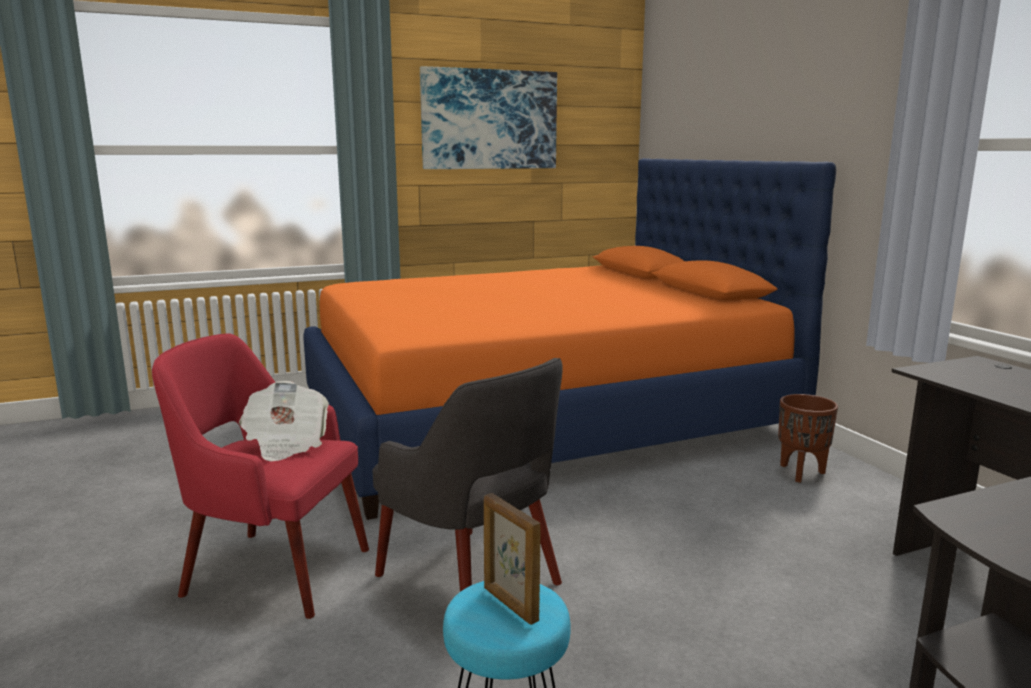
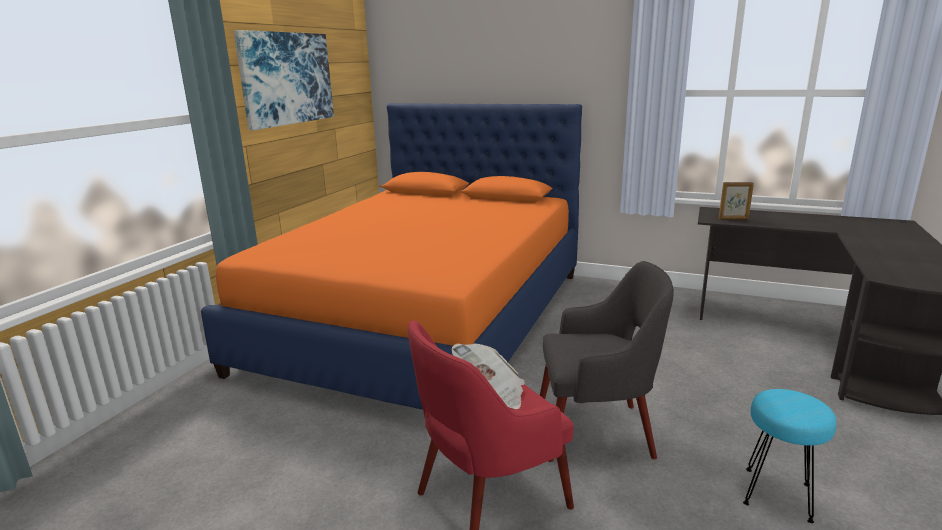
camera: 45 degrees left, 5 degrees up
picture frame [484,493,541,625] -> picture frame moved to [719,182,754,220]
brown planter [778,394,838,483] -> none

